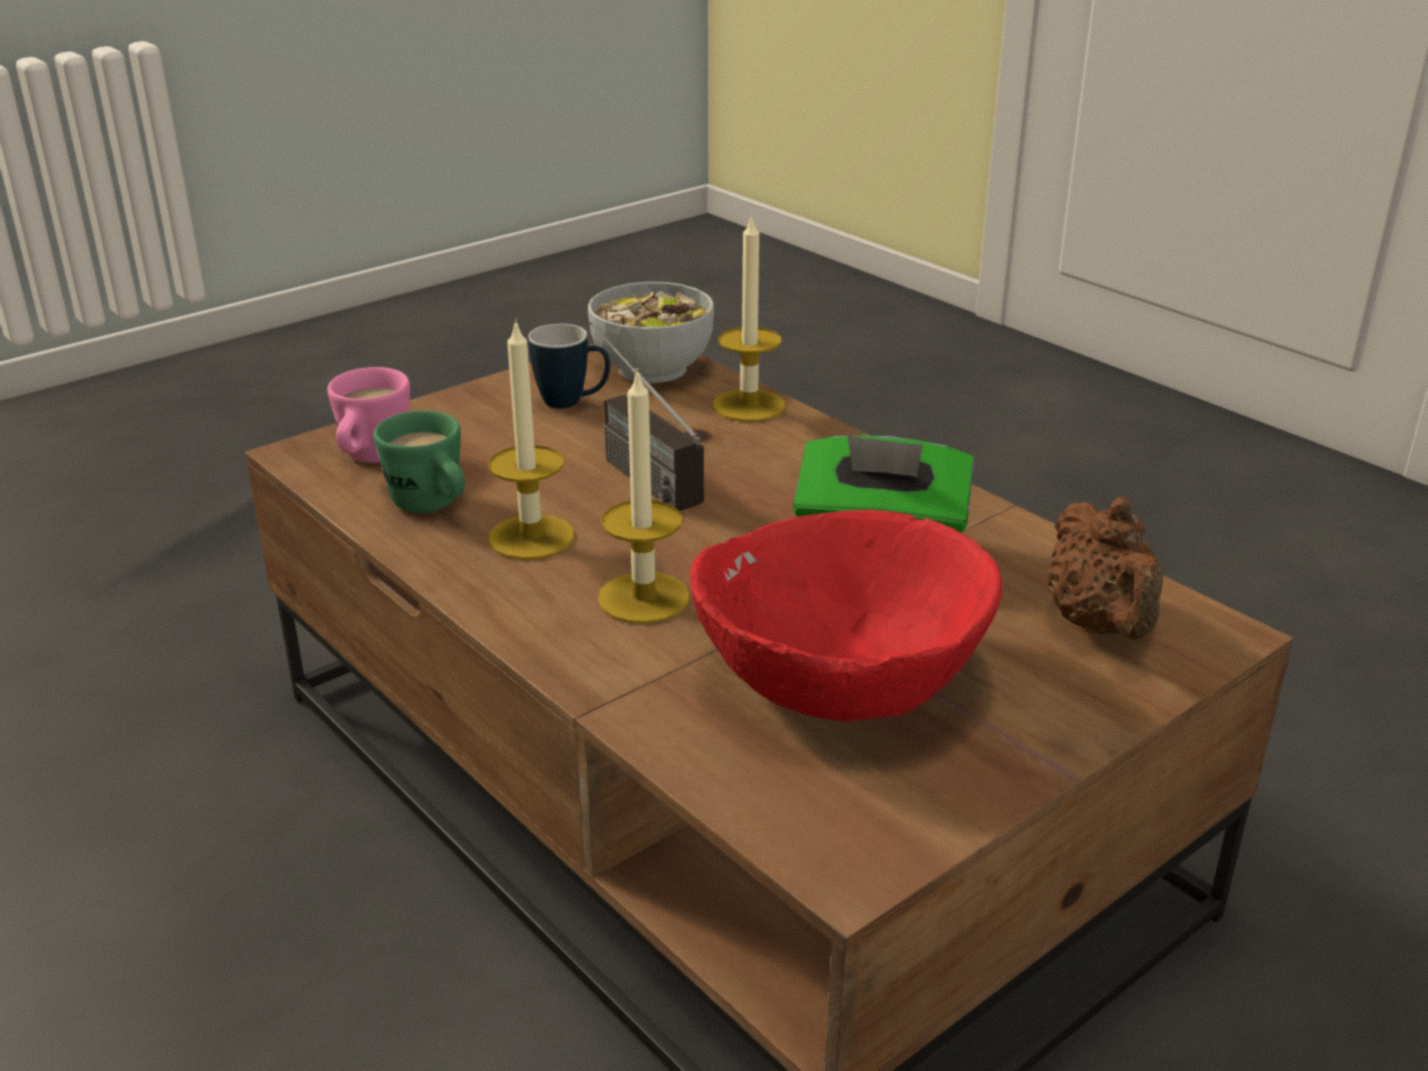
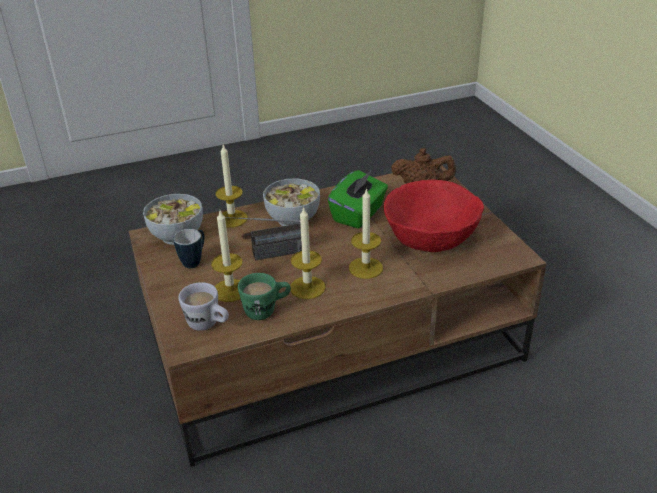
camera: 70 degrees left, 5 degrees up
pink mug [327,367,410,463] -> white mug [179,282,229,331]
none -> candle [211,211,242,302]
none -> bowl [263,179,320,226]

